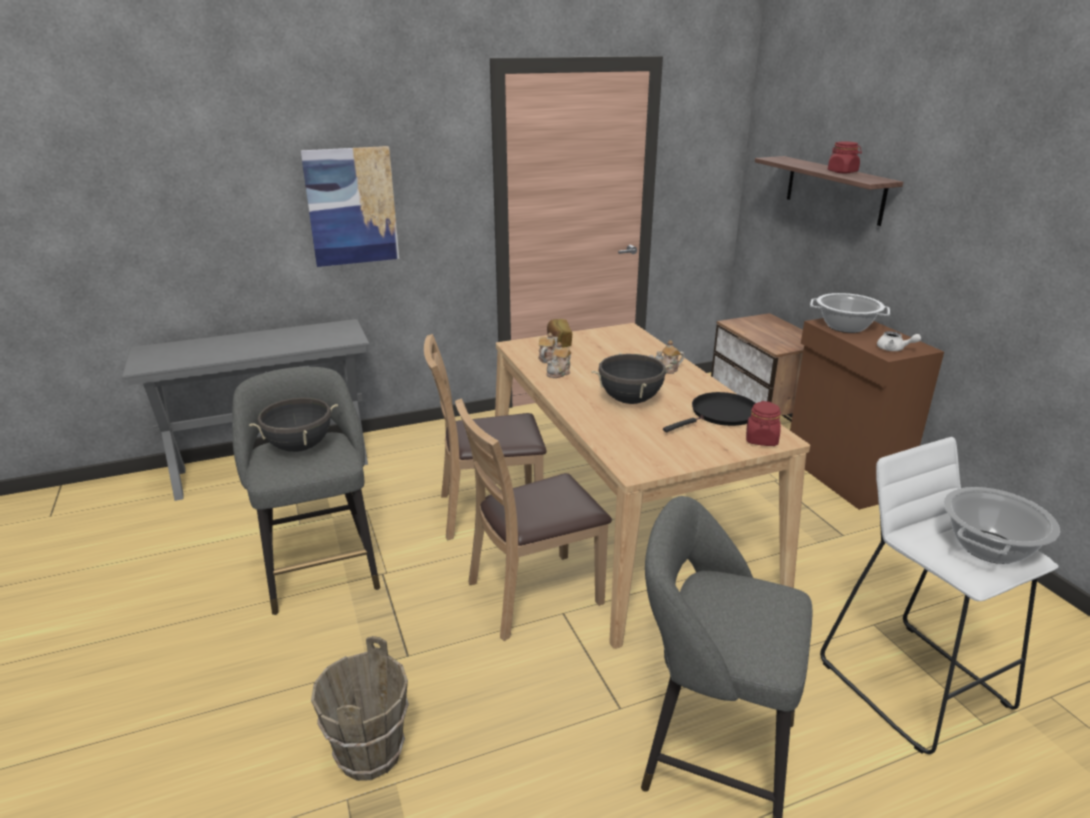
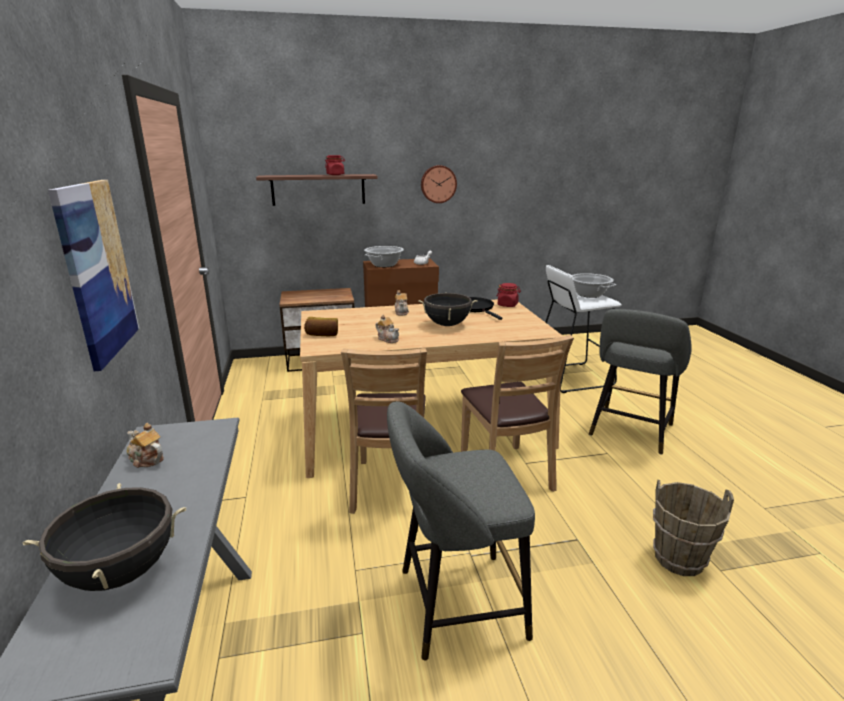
camera: 80 degrees left, 5 degrees down
black cooking pot [249,398,338,452] -> black cooking pot moved to [22,483,186,591]
teapot [538,333,558,363] -> teapot moved to [127,423,164,468]
none -> wall clock [421,165,457,203]

